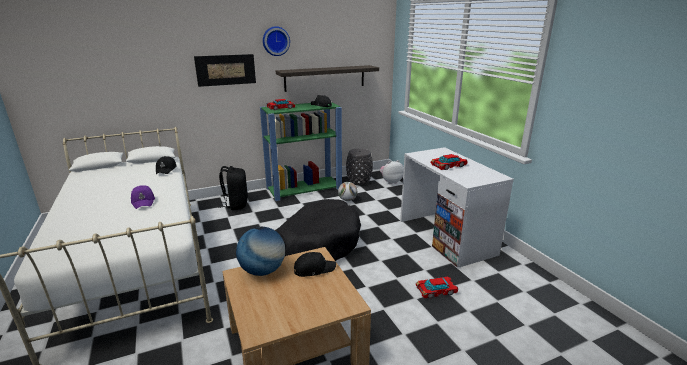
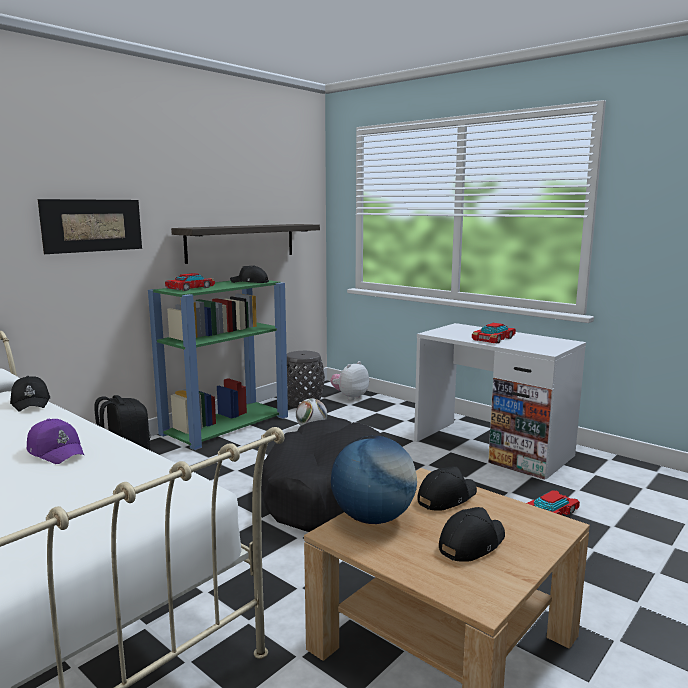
camera: 25 degrees left, 10 degrees down
wall clock [263,26,290,56] -> none
none -> black cap [439,507,505,562]

